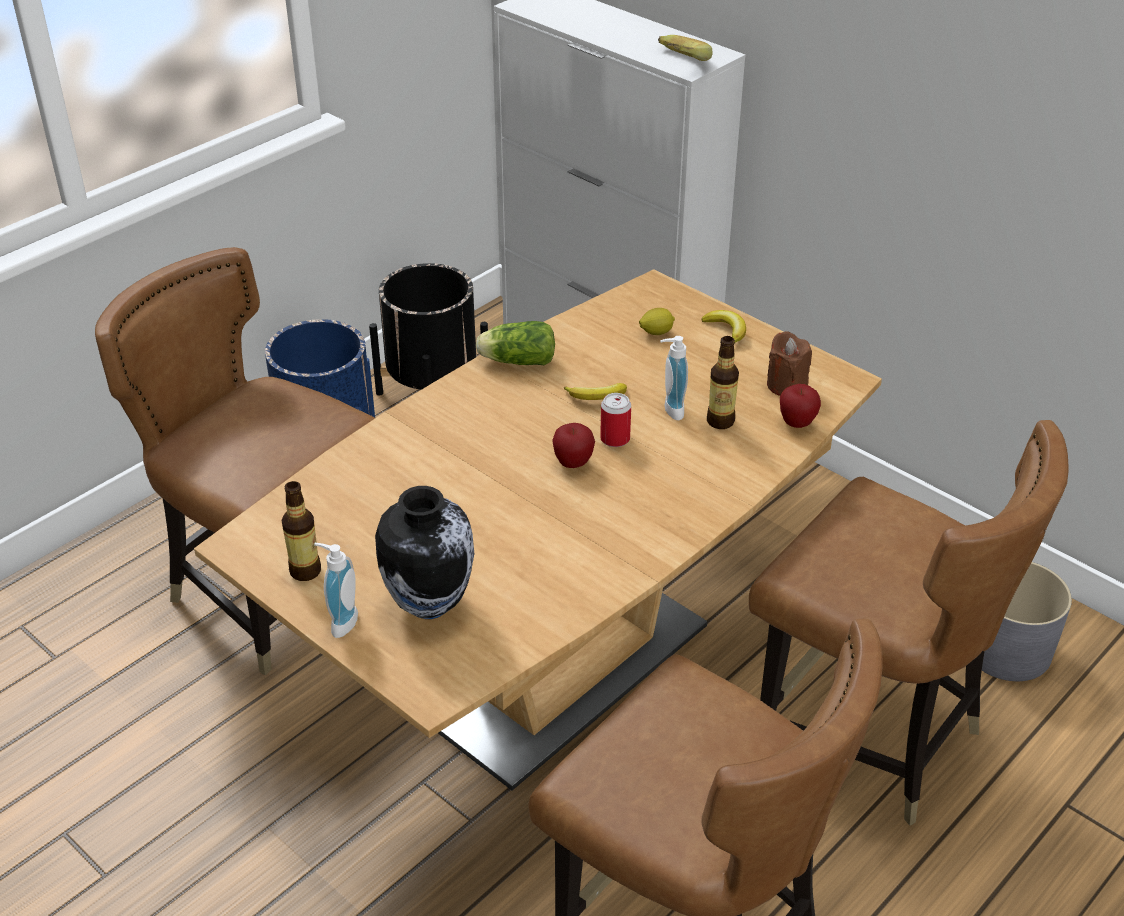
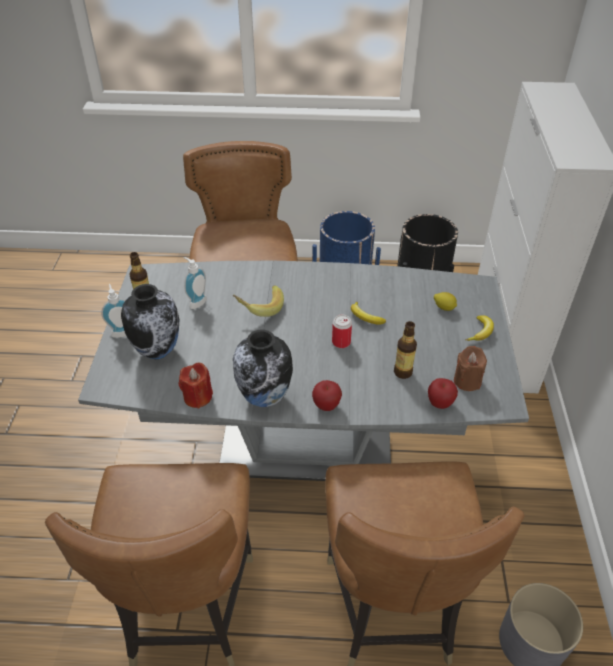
camera: 50 degrees right, 5 degrees up
brown dining table [194,269,882,790] -> grey dining table [78,261,529,481]
lettuce [476,321,555,365] -> none
apple [552,423,595,468] -> apple moved to [312,380,342,411]
banana [658,35,713,61] -> banana moved to [233,285,284,317]
soap dispenser [660,336,688,420] -> soap dispenser moved to [183,257,207,309]
none -> red candle [179,362,213,409]
none -> vase [233,330,293,407]

